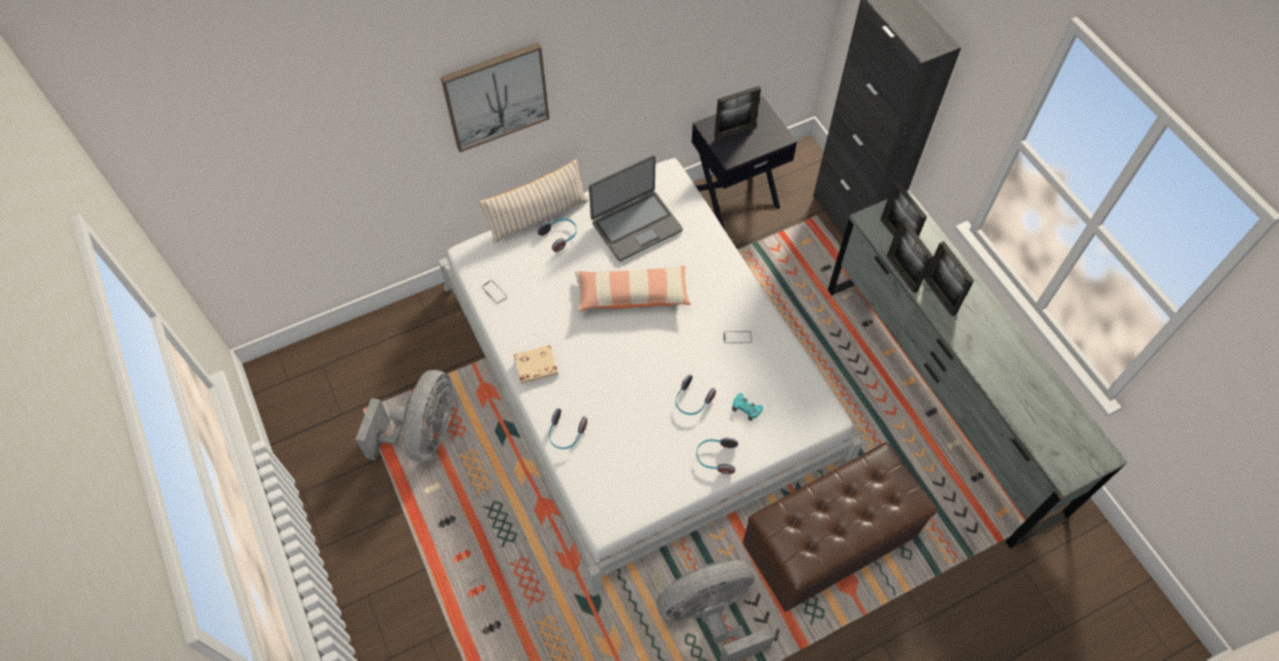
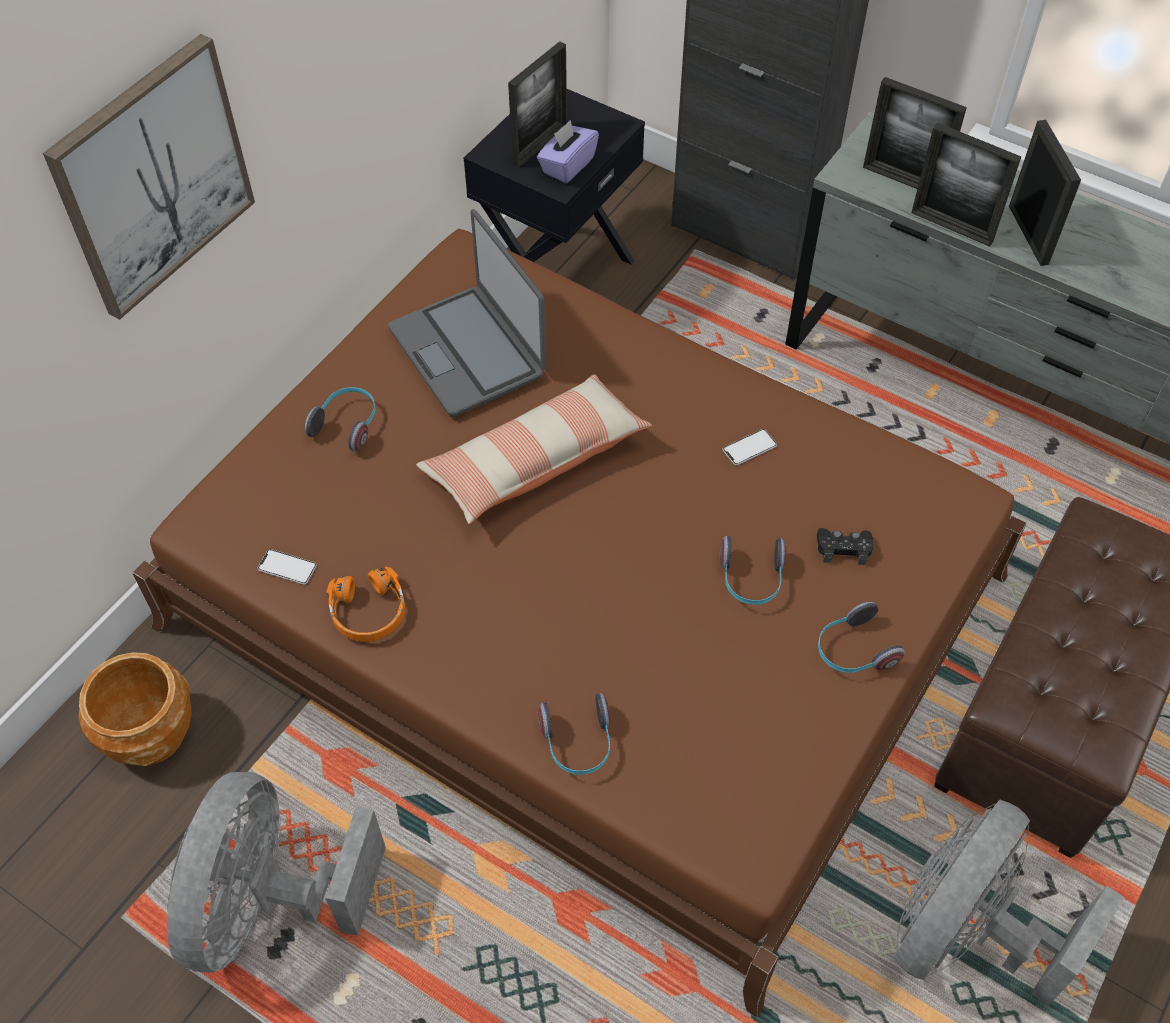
camera: 30 degrees left, 5 degrees down
grey fan [355,370,453,462] -> grey fan turned 150 degrees counterclockwise [167,772,386,973]
white bed [438,158,863,597] -> brown bed [132,229,1027,1017]
beige pillow [479,159,588,244] -> none
beige book [514,345,558,384] -> none
laptop [589,155,683,261] -> laptop turned 120 degrees clockwise [388,209,547,417]
turquoise game controller [732,393,763,421] -> black game controller [817,528,873,565]
picture frame [924,241,974,316] -> picture frame turned 135 degrees counterclockwise [1009,120,1081,266]
none -> brown planter [79,652,192,766]
none -> orange headphones [326,567,405,642]
none -> purple tissue box [537,120,599,183]

